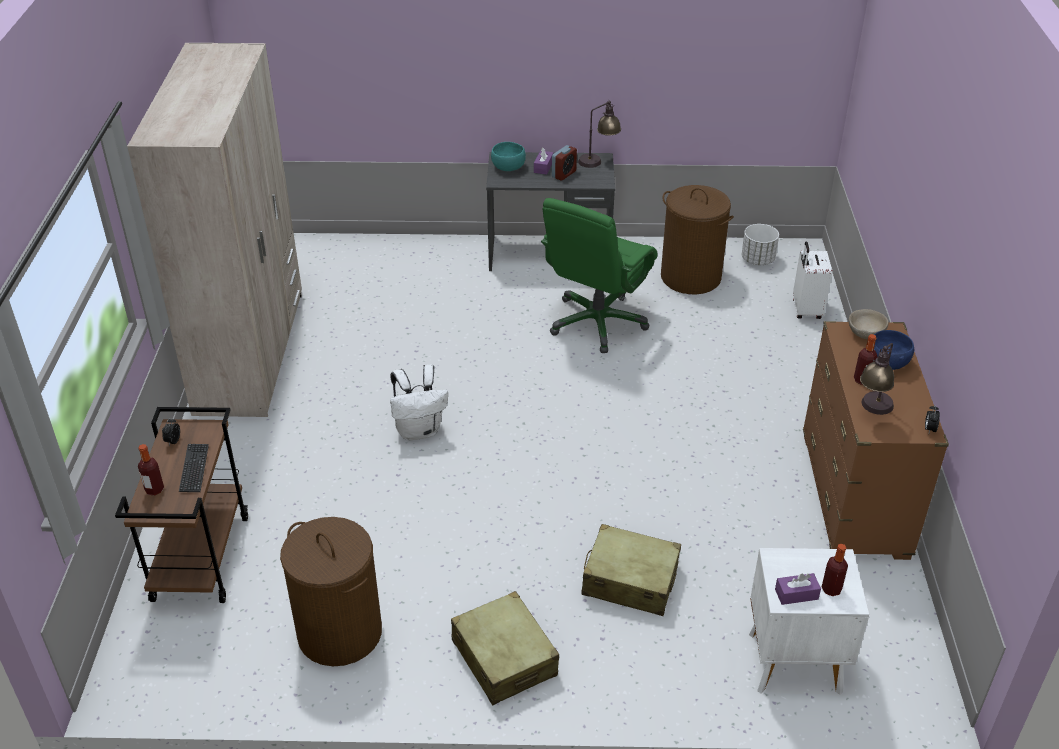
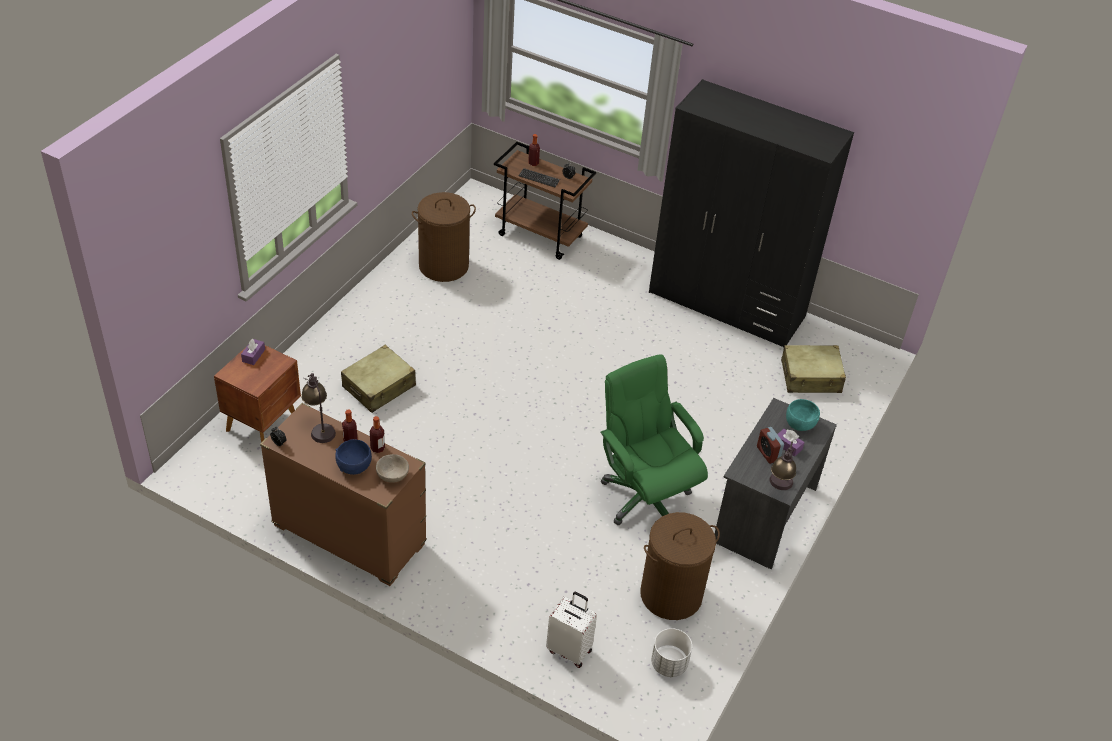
camera: 115 degrees right, 5 degrees up
beige wardrobe [127,43,302,417] -> black wardrobe [649,79,854,348]
white backpack [390,364,448,440] -> none
beige suitcase [451,591,559,705] -> beige suitcase moved to [781,345,846,393]
white nightstand [749,548,869,695] -> brown nightstand [214,345,301,443]
bottle [821,544,848,596] -> bottle moved to [370,416,385,453]

